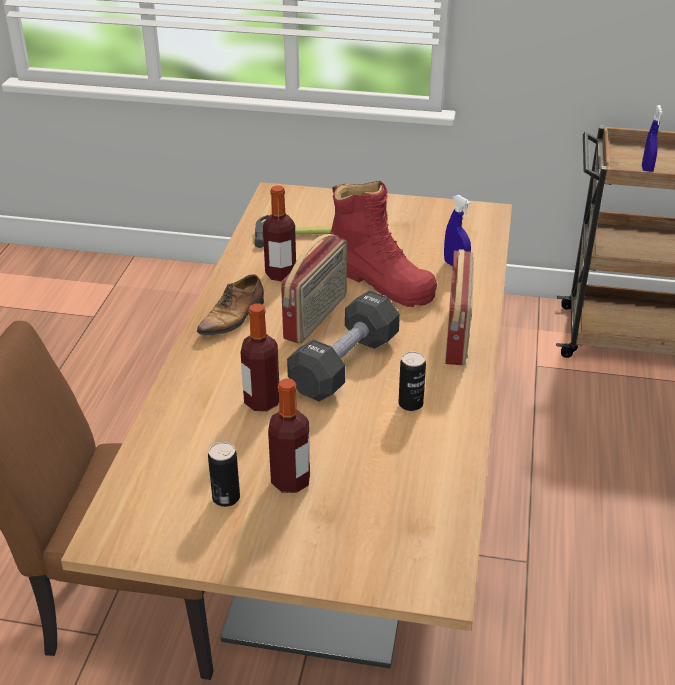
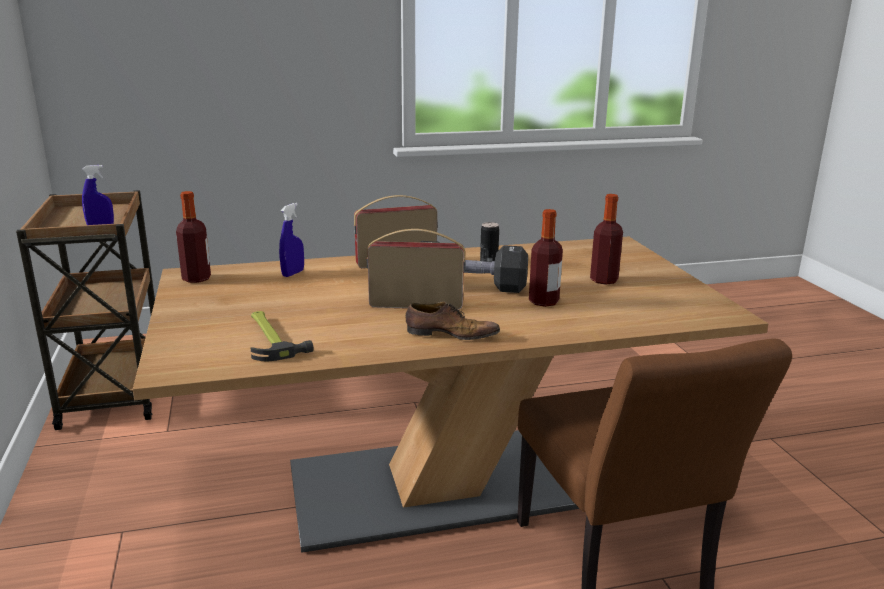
camera: 115 degrees left, 15 degrees down
can [208,442,240,507] -> none
bottle [263,185,296,282] -> bottle moved to [176,191,211,283]
red boot [330,181,437,307] -> none

